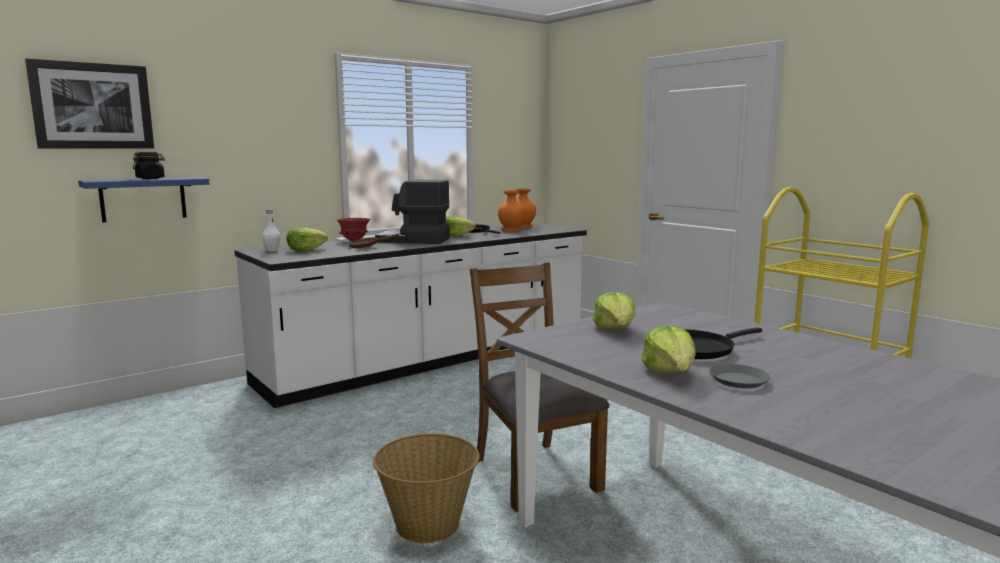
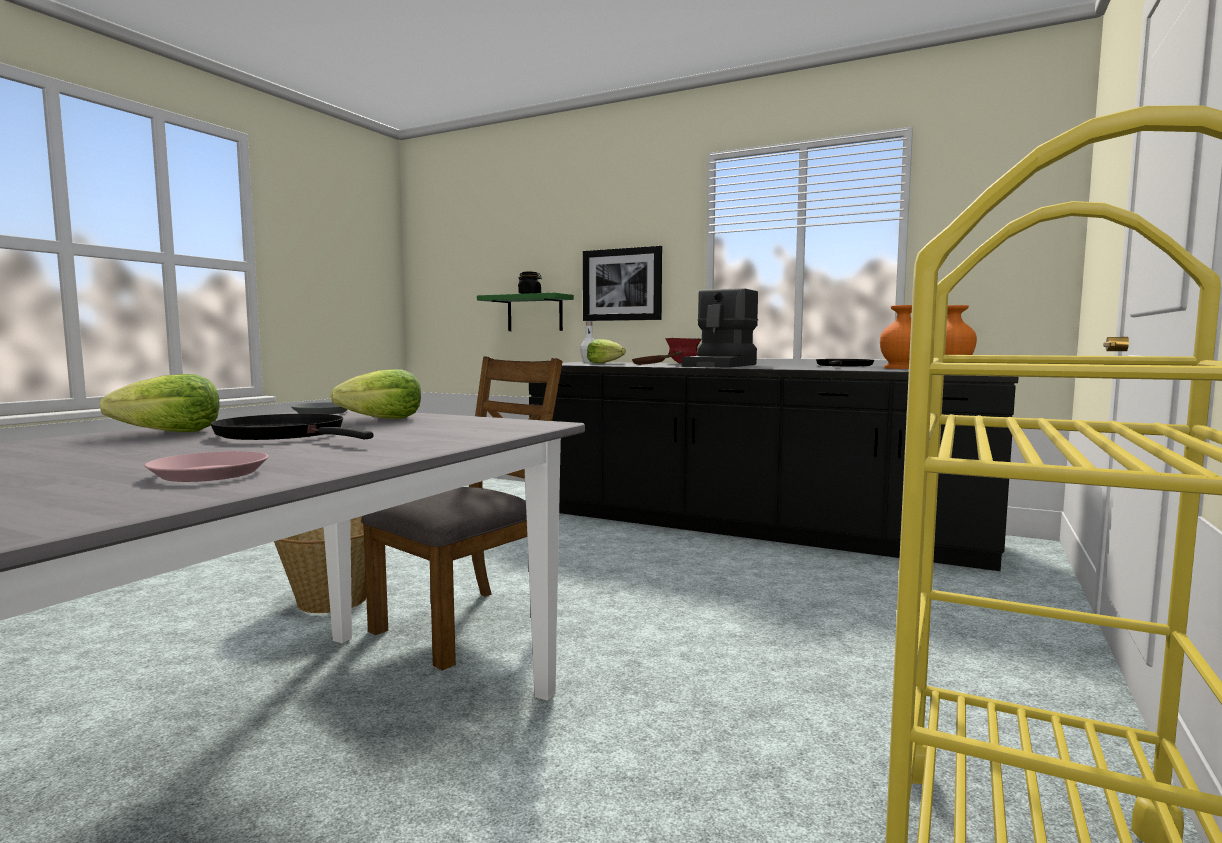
camera: 65 degrees right, 5 degrees down
picture [25,58,154,149] -> picture moved to [583,246,662,321]
blue shelf [78,177,209,222] -> green shelf [477,292,574,331]
white counter [234,223,587,408] -> black counter [529,362,1019,571]
coffee machine [375,180,450,244] -> coffee machine turned 135 degrees counterclockwise [682,288,758,368]
lettuce [446,216,476,237] -> none
grey plate [709,364,770,389] -> grey plate moved to [291,402,348,414]
none -> pink plate [145,451,268,482]

